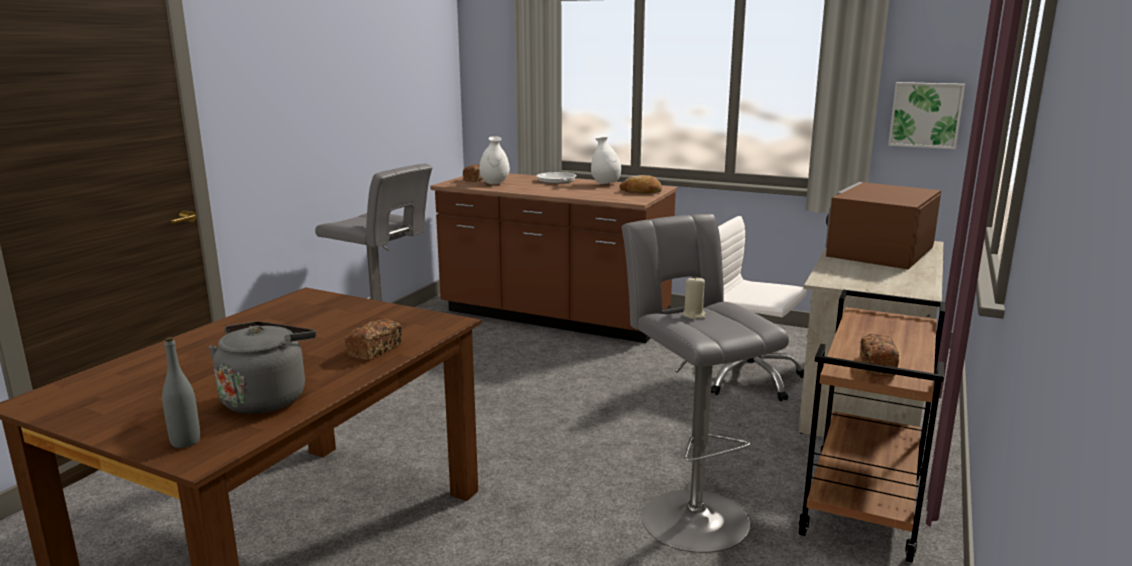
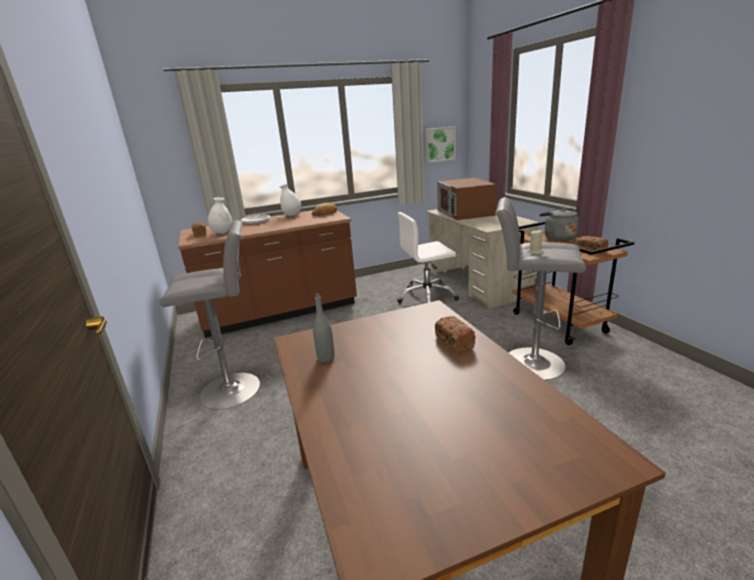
camera: 45 degrees left, 5 degrees up
grey bottle [162,337,200,448] -> grey bottle moved to [313,294,334,362]
grey kettle [209,322,316,414] -> grey kettle moved to [539,208,579,241]

